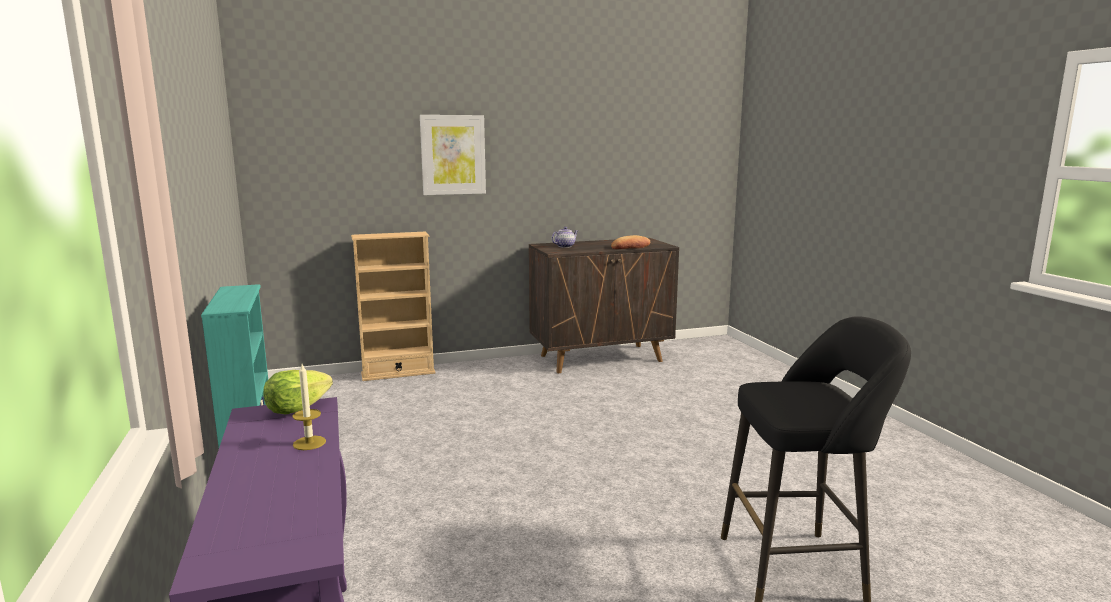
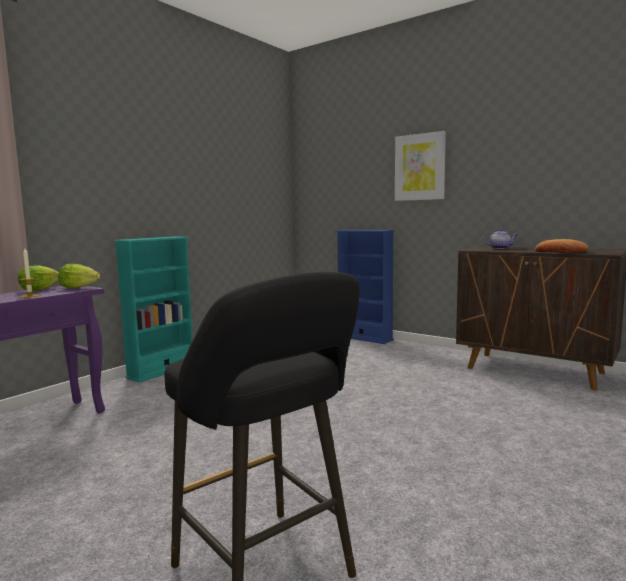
camera: 55 degrees right, 5 degrees down
beige bookcase [351,232,435,381] -> blue bookcase [336,230,394,344]
none -> lettuce [18,265,59,291]

